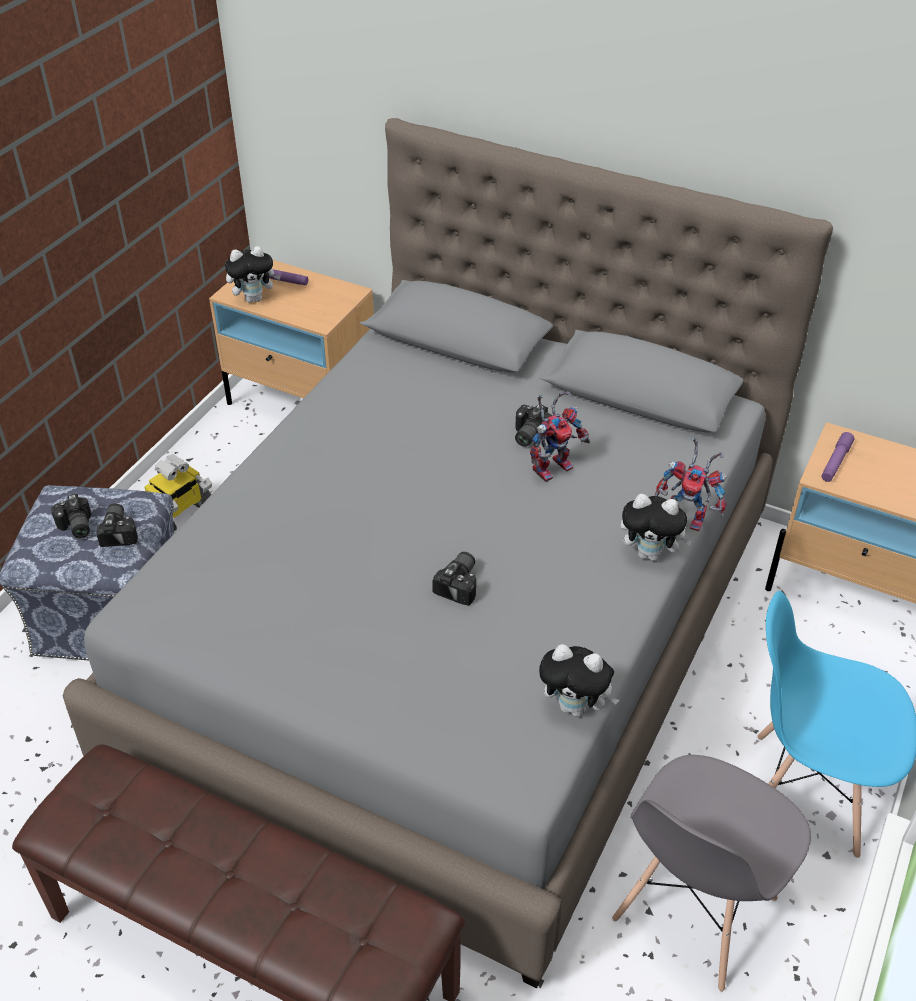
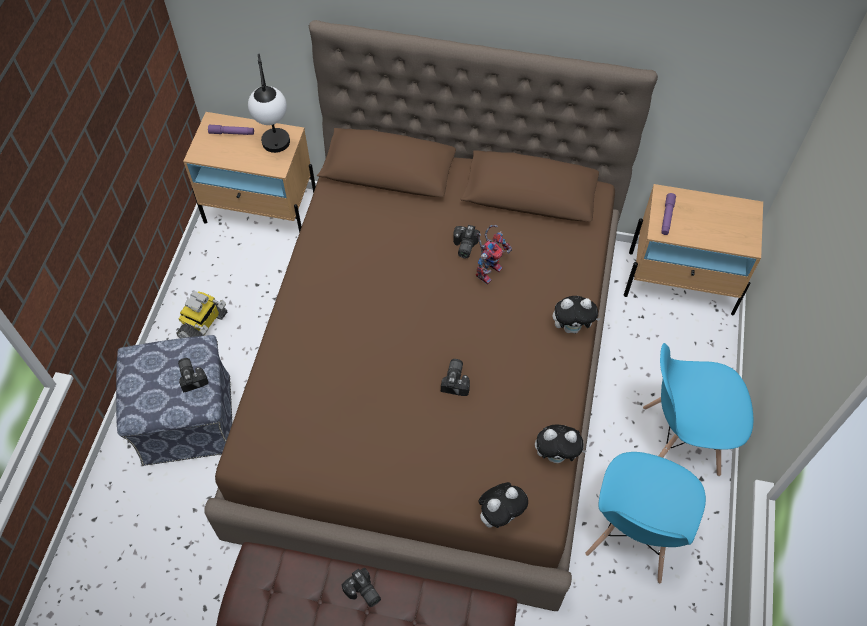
camera: 15 degrees left, 15 degrees up
camera [51,494,92,539] -> camera moved to [342,568,381,607]
grey bed [63,118,833,988] -> brown bed [204,20,658,611]
plush toy [225,246,281,303] -> plush toy moved to [478,482,528,528]
grey chair [612,755,811,992] -> blue chair [585,452,706,583]
toy robot [655,437,728,531] -> none
none -> table lamp [248,54,290,153]

